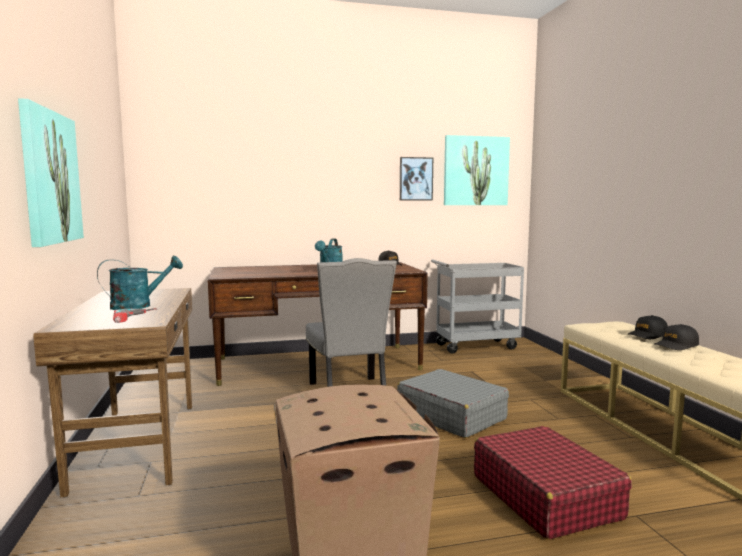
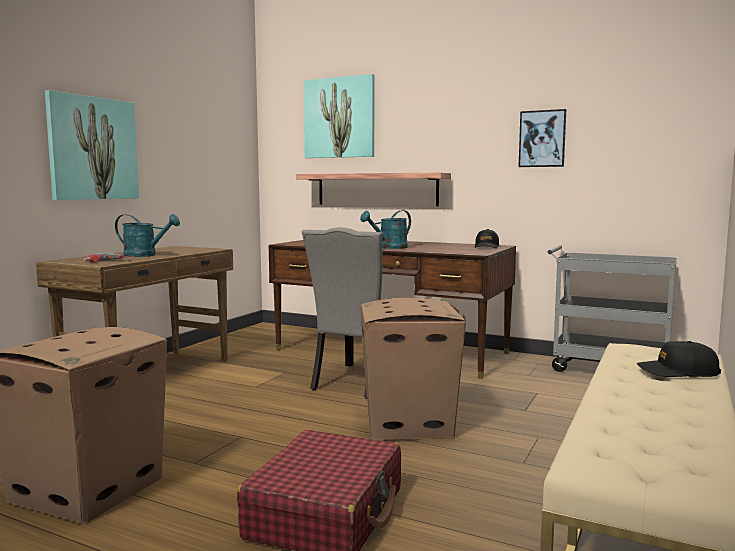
camera: 40 degrees right, 0 degrees up
grey suitcase [397,369,509,438] -> cardboard box [361,297,466,440]
picture [444,135,510,205] -> picture moved to [304,74,374,158]
black cap [655,324,699,350] -> none
none -> shelf [296,172,451,206]

